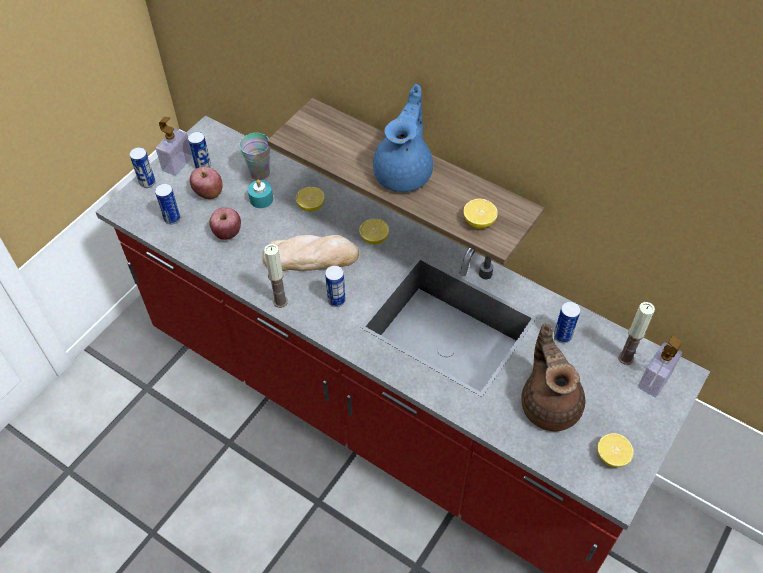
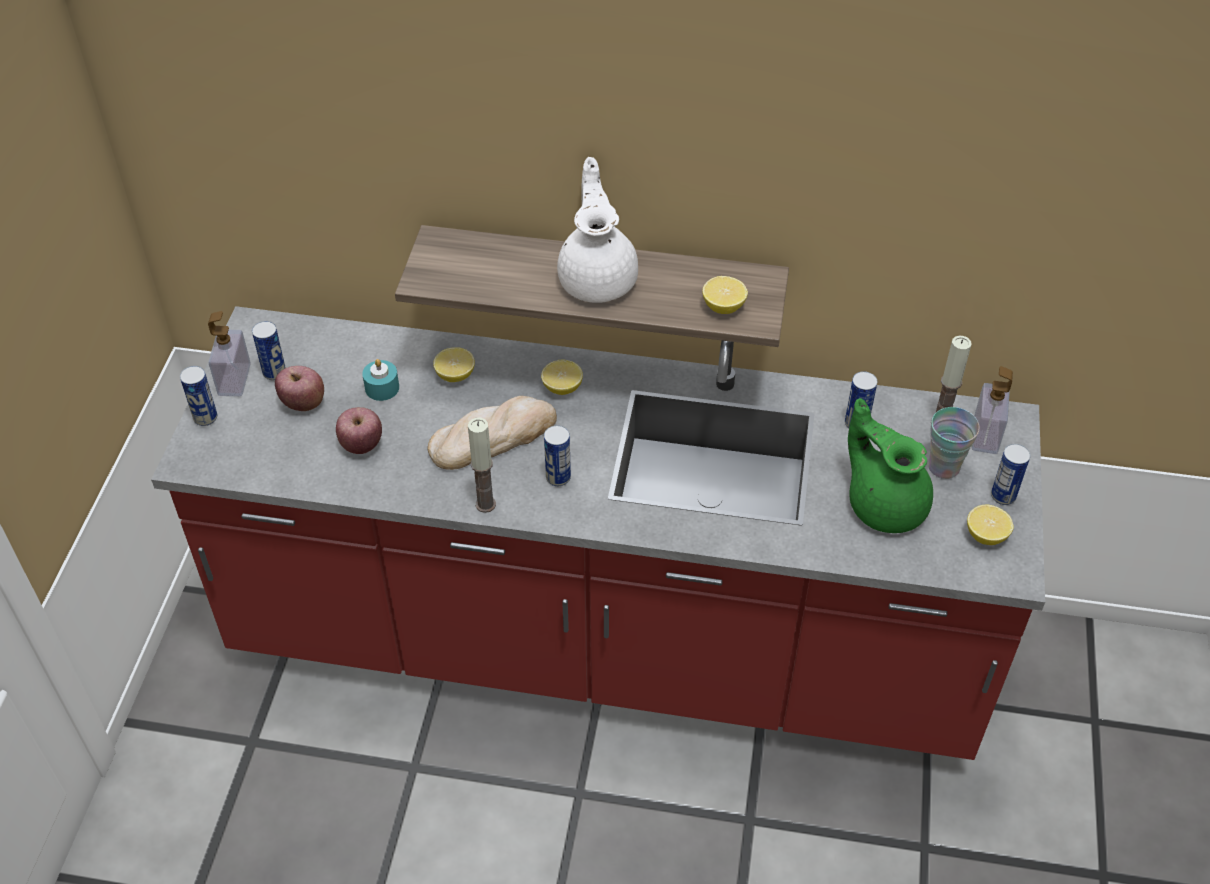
camera: 25 degrees left, 5 degrees down
can [155,183,180,225] -> can moved to [991,444,1030,505]
cup [239,133,270,180] -> cup moved to [928,407,980,479]
blue teapot [373,84,433,192] -> white teapot [557,157,638,303]
brown teapot [521,323,585,431] -> green teapot [848,398,933,533]

